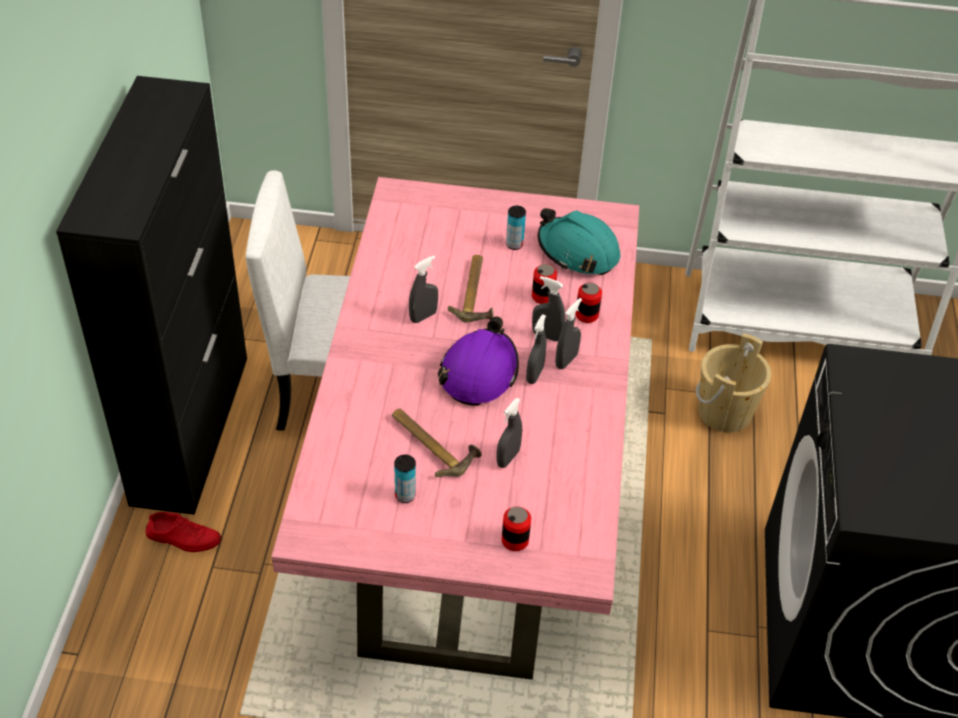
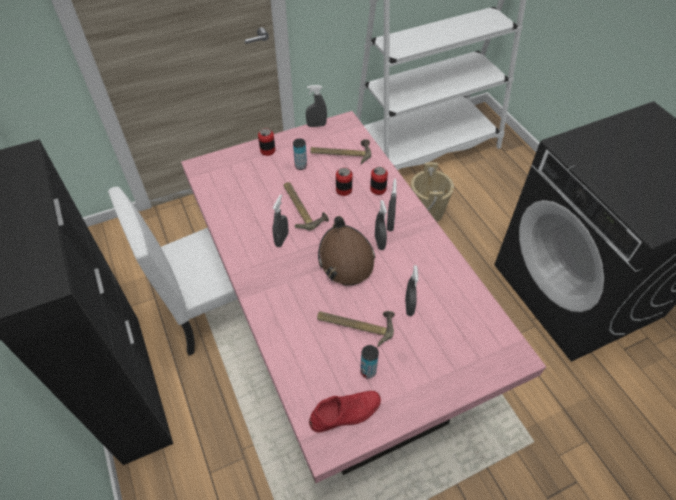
camera: 30 degrees left, 5 degrees up
red shoe [146,512,222,552] -> red shoe moved to [309,391,381,433]
purple hard hat [438,316,519,406] -> brown hard hat [318,216,375,286]
can [502,506,531,551] -> can moved to [258,128,275,156]
grey spray bottle [532,276,565,342] -> grey spray bottle moved to [306,85,327,127]
turquoise hard hat [538,208,620,275] -> hammer [310,139,371,164]

